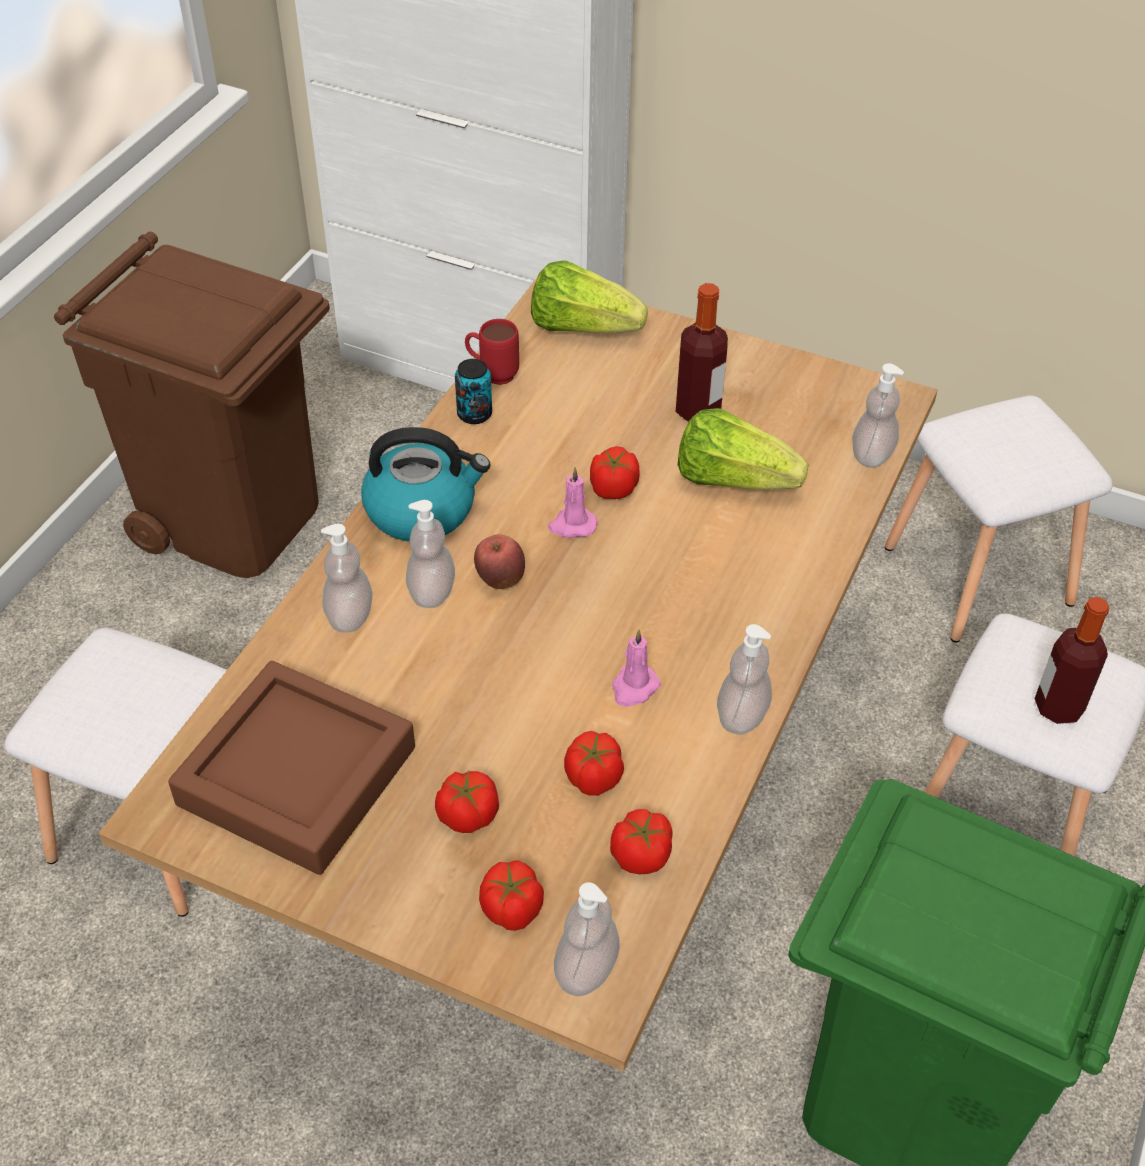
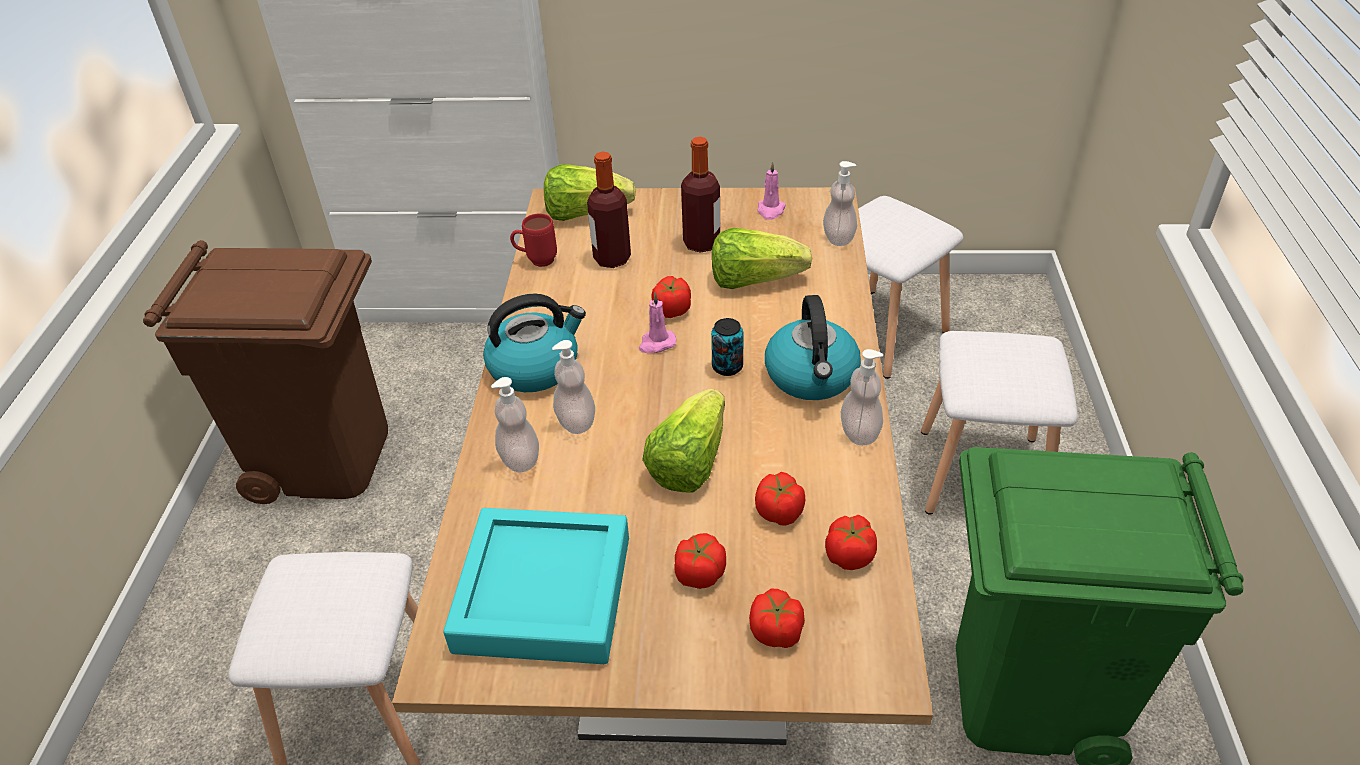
camera: 20 degrees left, 5 degrees down
brown tray [168,661,415,875] -> turquoise tray [443,508,629,664]
can [455,359,492,424] -> can moved to [711,318,744,376]
apple [474,534,525,589] -> none
soap dispenser [554,882,620,996] -> none
pink candle [612,630,661,707] -> pink candle moved to [757,161,786,220]
bottle [1034,597,1110,724] -> bottle moved to [587,151,631,268]
none -> lettuce [642,389,725,493]
none -> kettle [765,295,861,400]

